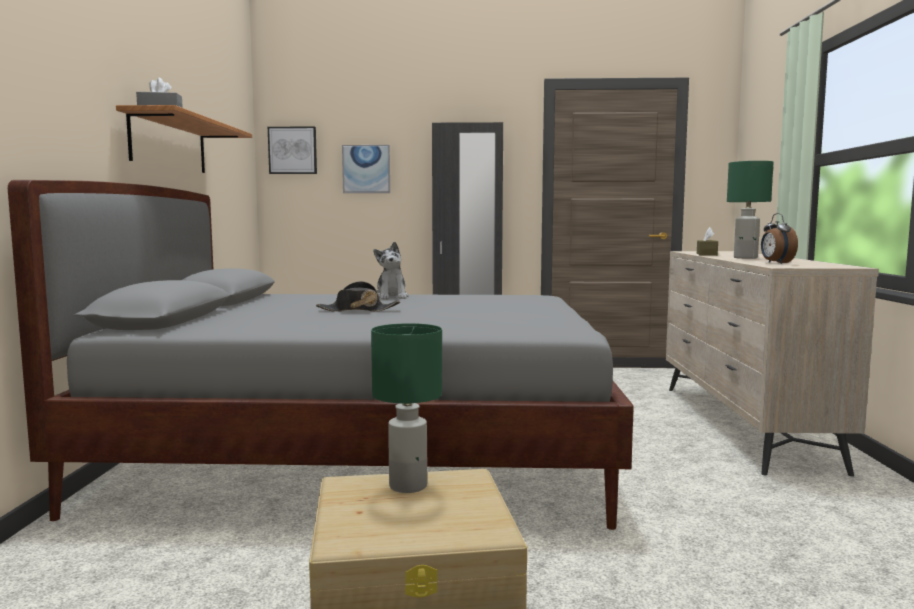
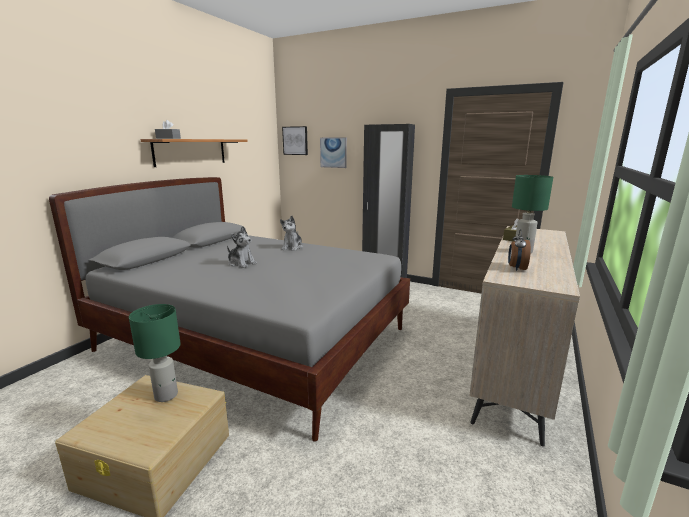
camera: 25 degrees right, 10 degrees up
black hat [316,281,400,312] -> plush toy [227,226,257,268]

